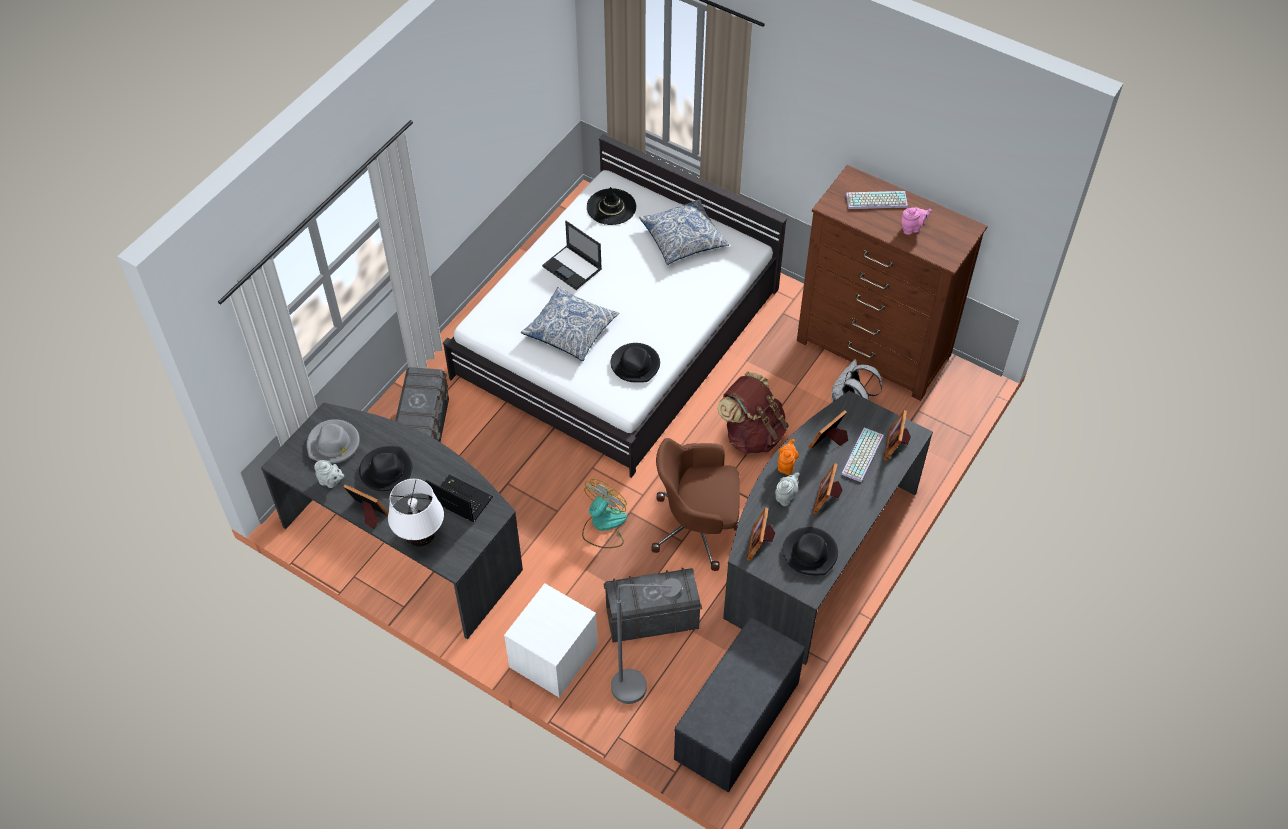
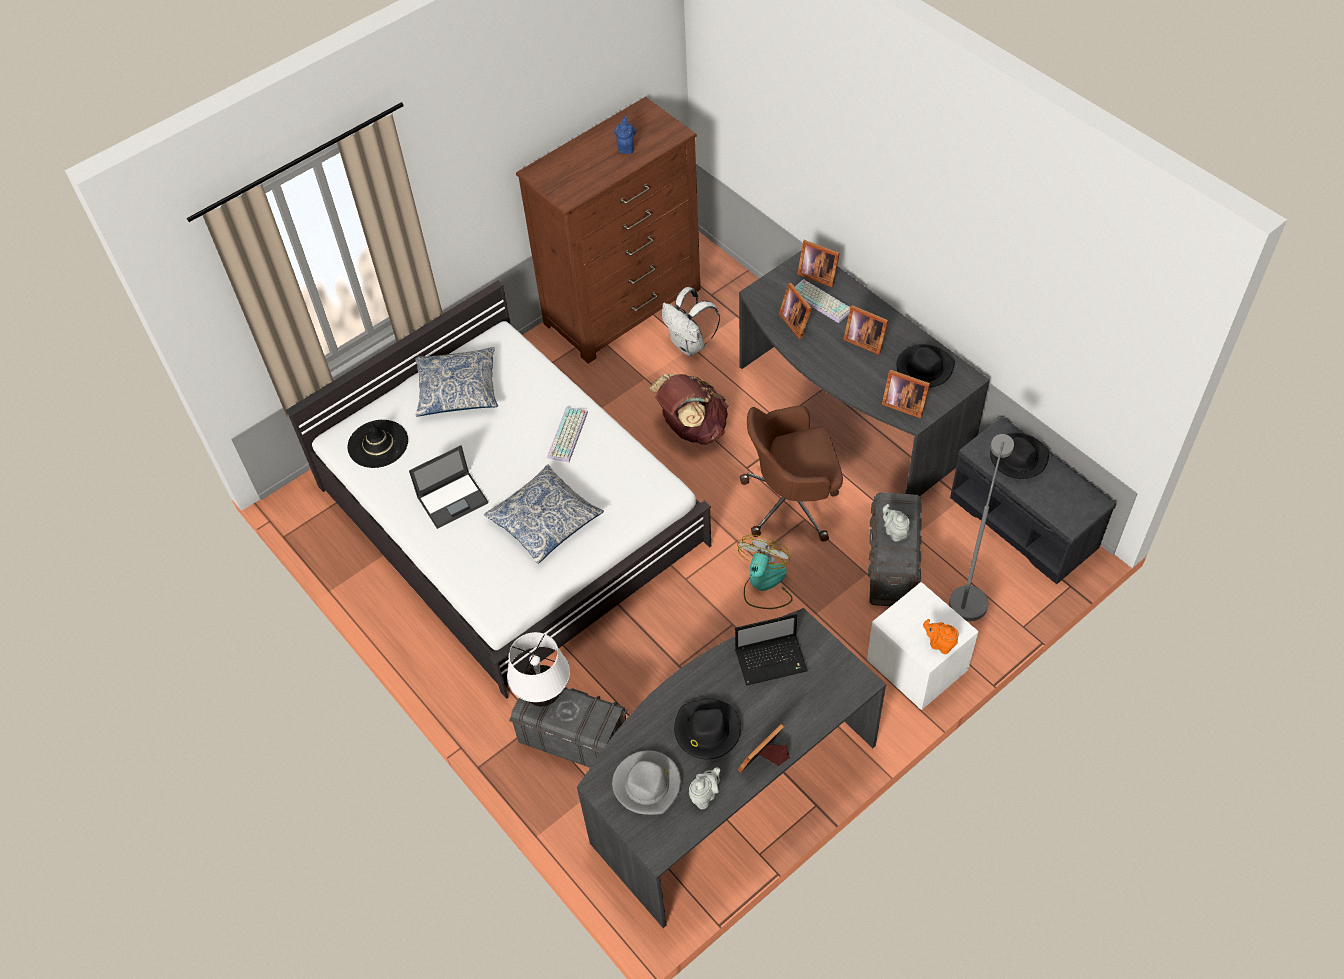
camera: 70 degrees left, 0 degrees up
white table lamp [388,479,444,547] -> white table lamp moved to [507,632,570,707]
laptop [425,474,493,522] -> laptop turned 150 degrees counterclockwise [735,614,808,686]
fan [582,479,627,548] -> fan turned 60 degrees clockwise [737,535,793,609]
black hat [610,343,660,383] -> black hat moved to [990,433,1049,479]
brown office chair [652,438,740,571] -> brown office chair turned 60 degrees clockwise [740,406,843,542]
grey teapot [775,473,800,506] -> grey teapot moved to [883,504,910,542]
orange teapot [778,439,799,475] -> orange teapot moved to [923,619,959,654]
keyboard [846,191,908,209] -> keyboard moved to [547,407,588,462]
pink teapot [901,207,932,235] -> blue teapot [614,116,636,154]

